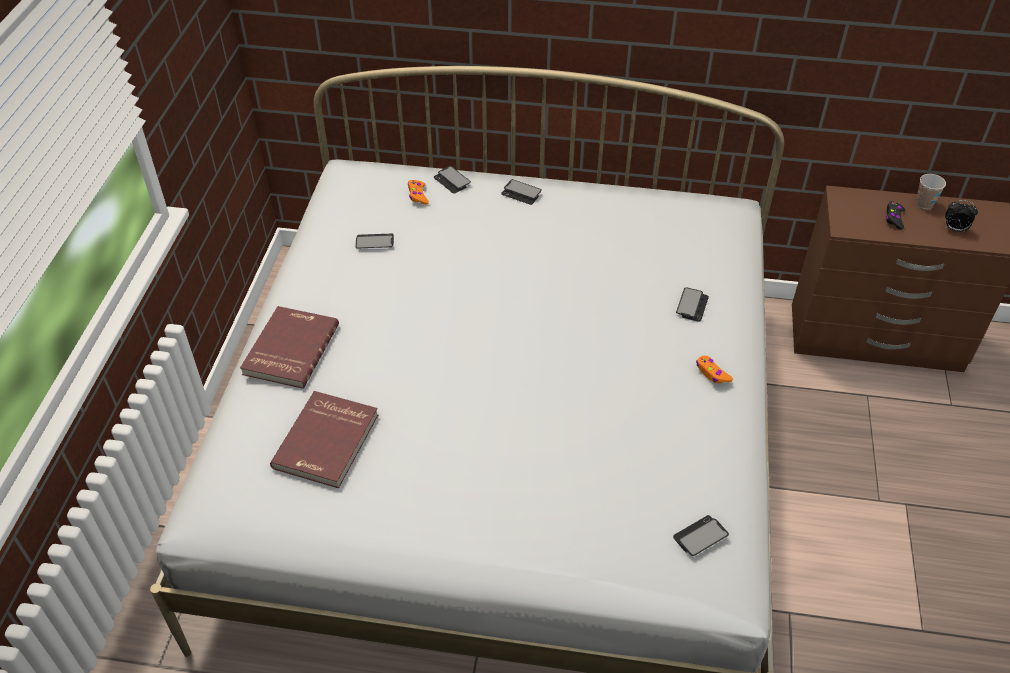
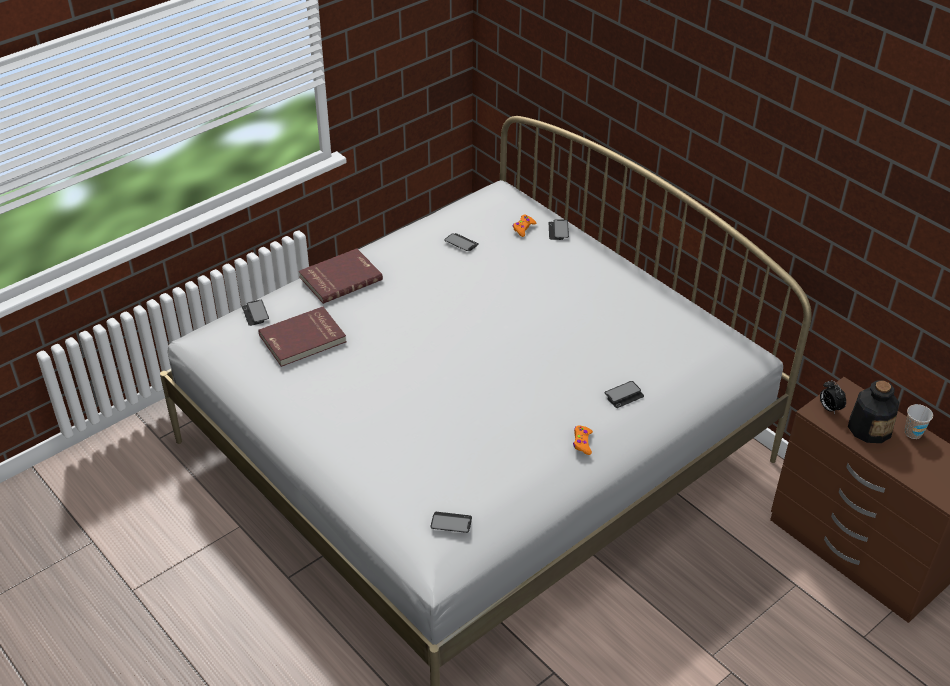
camera: 40 degrees right, 5 degrees down
phone [501,179,542,205] -> phone moved to [242,300,269,326]
black game controller [886,201,905,230] -> bottle [848,380,899,443]
alarm clock [945,200,978,232] -> alarm clock moved to [820,380,846,414]

